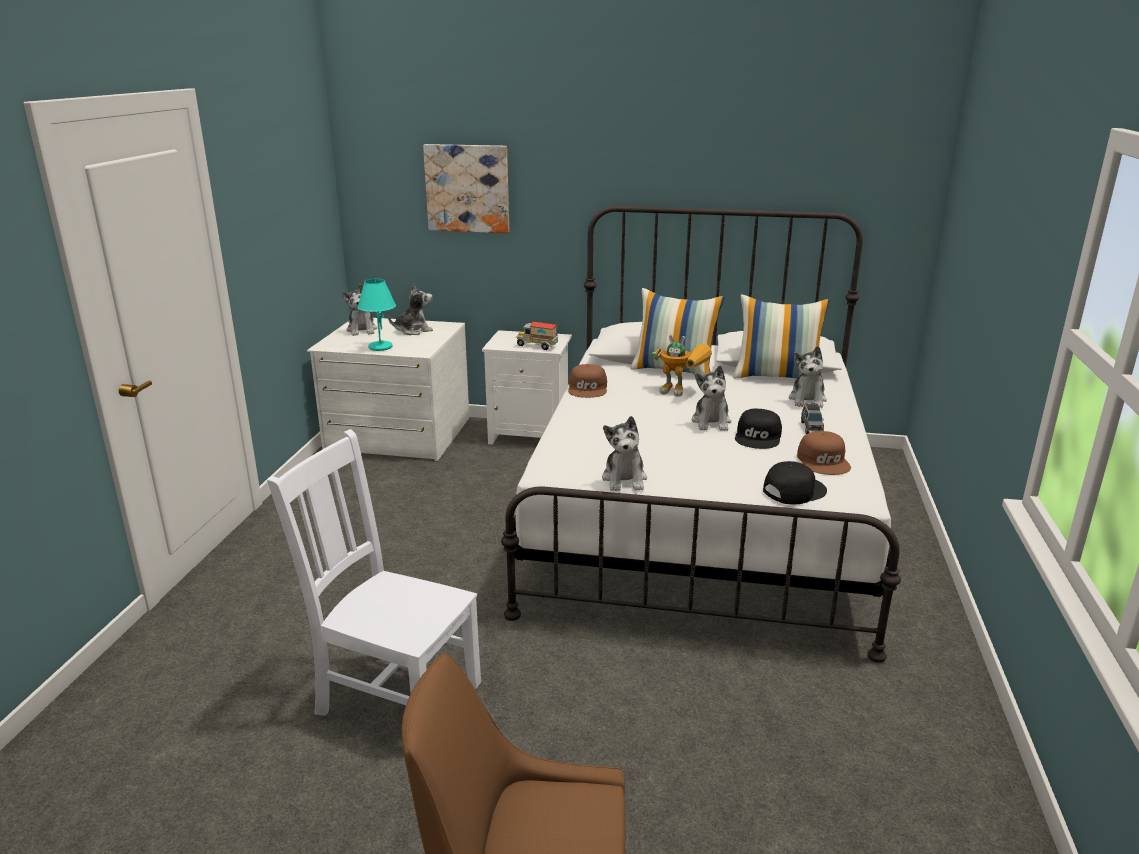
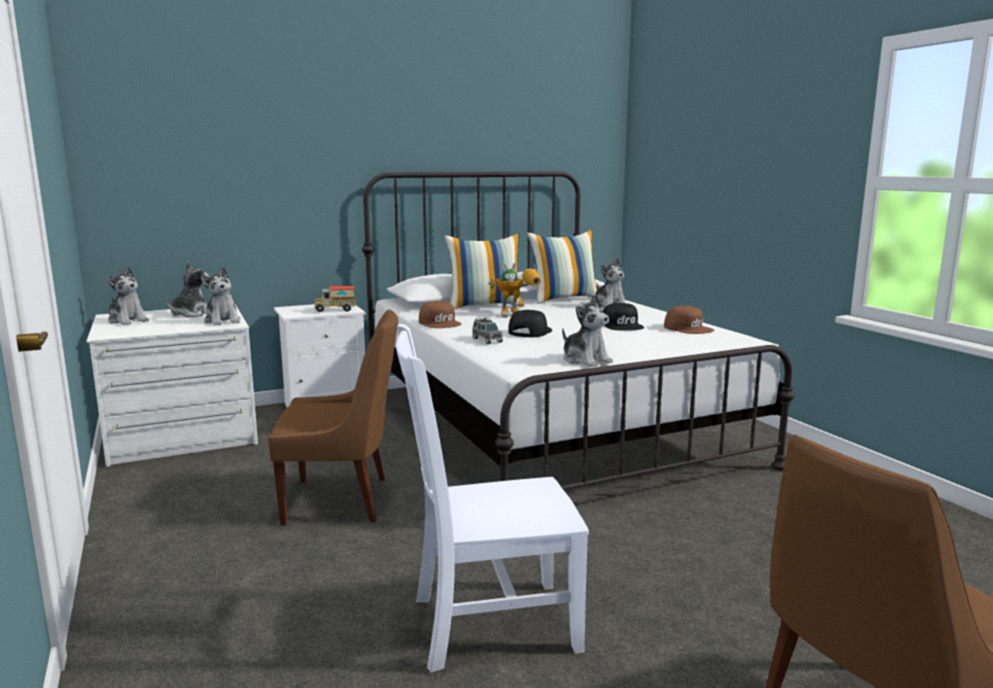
camera: 35 degrees left, 10 degrees down
turquoise table lamp [357,279,396,351] -> none
picture [423,144,509,233] -> none
plush toy [692,366,731,431] -> plush toy moved to [201,267,241,326]
black cap [763,461,827,505] -> black cap moved to [508,310,552,337]
grey toy car [801,403,824,434] -> grey toy car moved to [472,318,503,344]
none -> brown chair [268,309,398,526]

